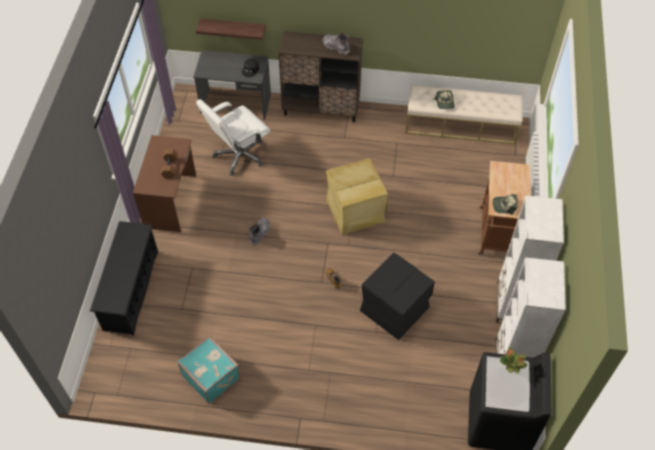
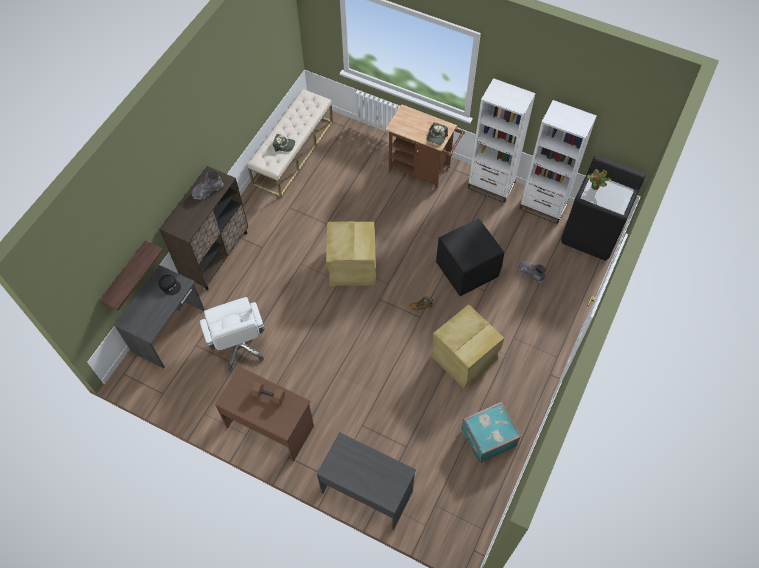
camera: 70 degrees left, 5 degrees up
black shoe rack [90,221,158,336] -> grey desk [317,432,416,530]
grey boot [249,218,270,246] -> grey boot moved to [518,260,546,284]
none -> beige storage box [431,304,504,389]

